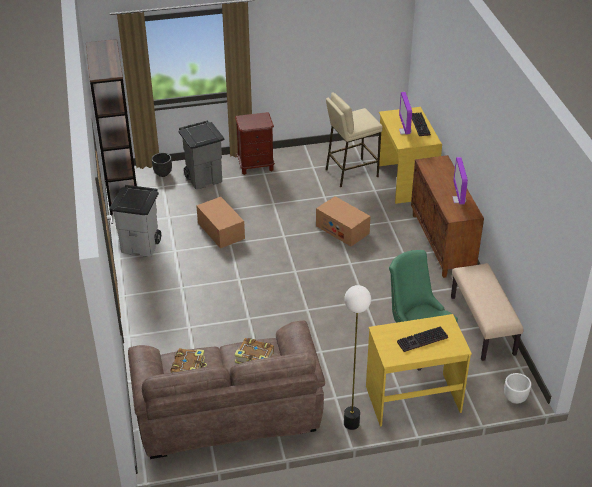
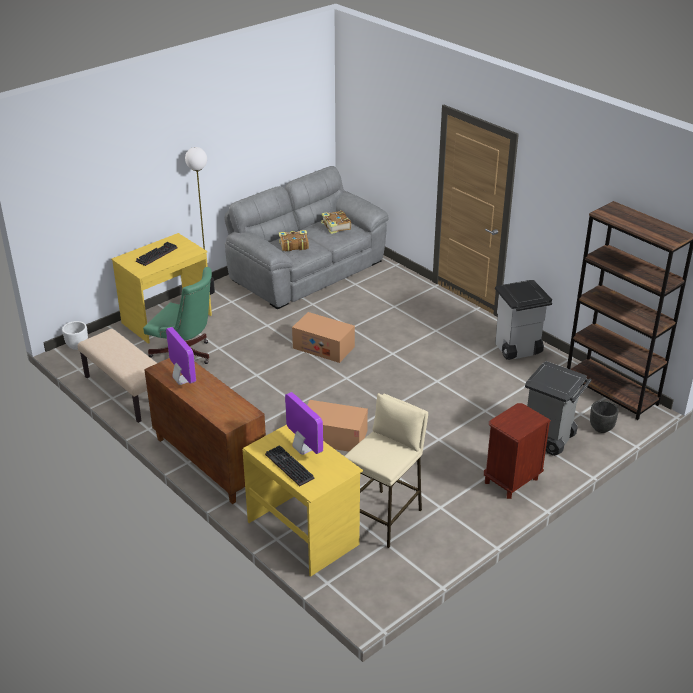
camera: 150 degrees right, 5 degrees down
brown sofa [128,321,325,459] -> grey sofa [224,166,389,309]
cardboard box [196,197,245,248] -> cardboard box moved to [292,312,355,363]

